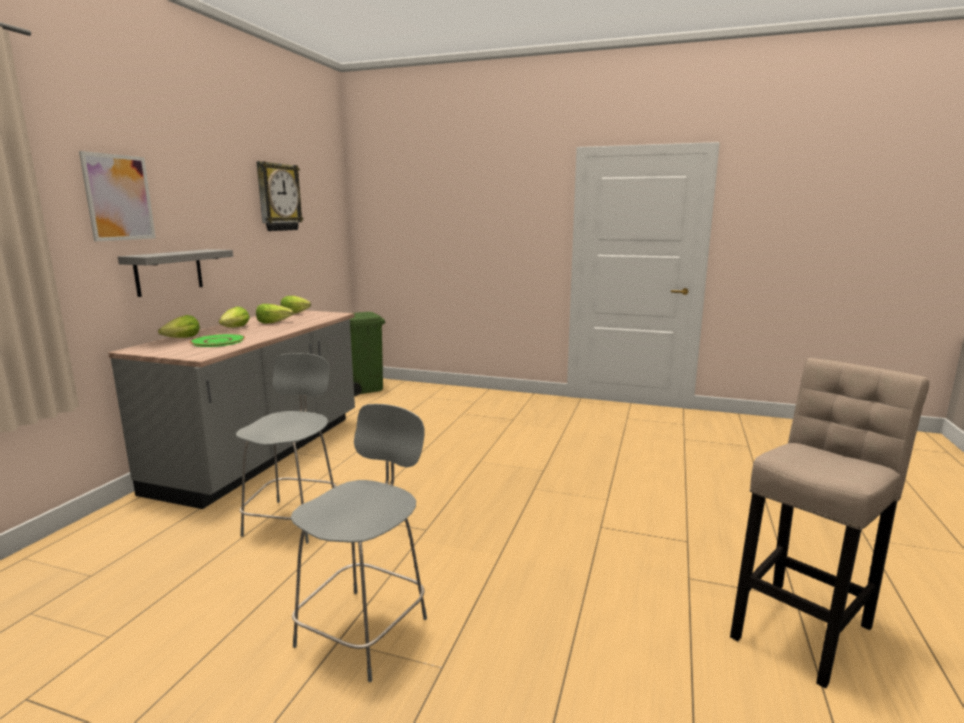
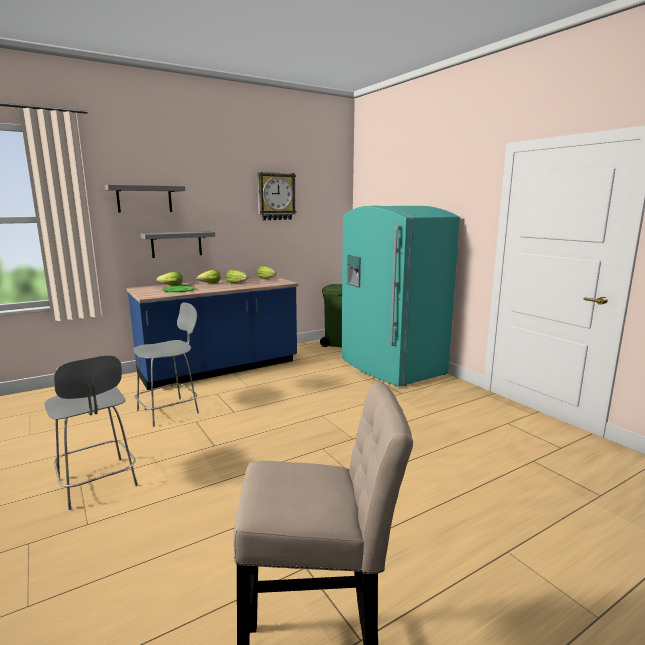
camera: 40 degrees right, 0 degrees up
picture [79,151,156,242] -> grey shelf [105,185,185,213]
grey counter [108,310,355,509] -> blue counter [127,276,299,390]
grey chair [290,404,427,682] -> grey chair turned 75 degrees clockwise [44,355,138,510]
none -> turquoise fridge [341,205,460,387]

